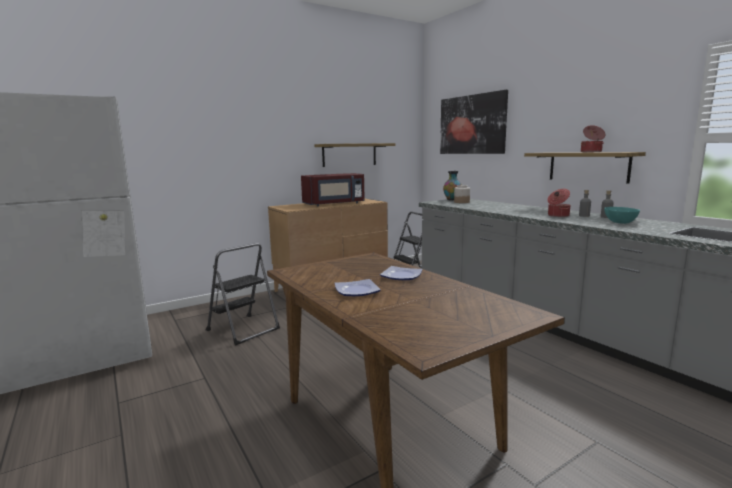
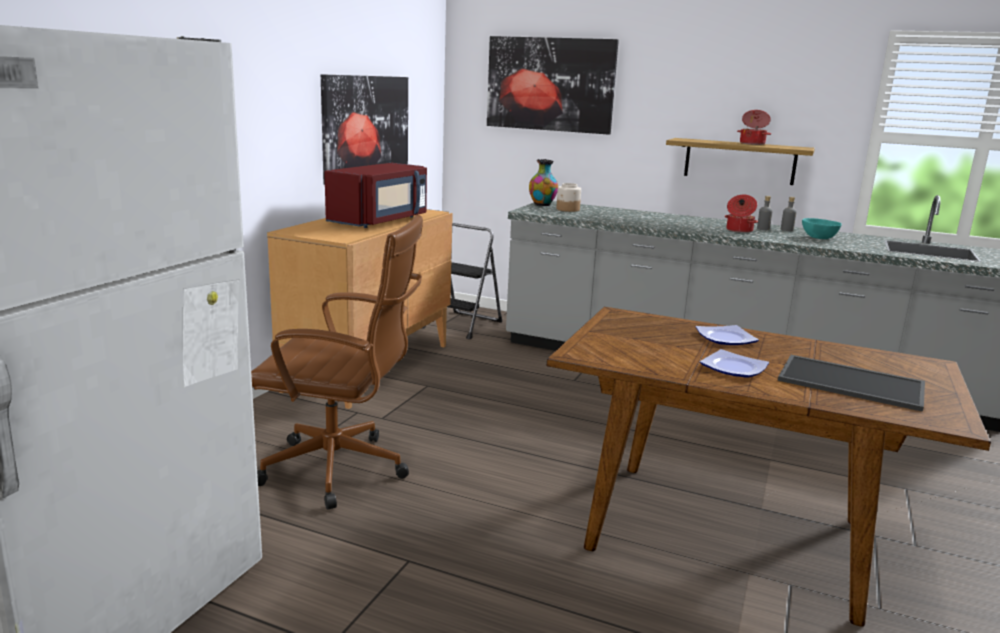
camera: 35 degrees left, 5 degrees up
black step ladder [205,243,280,345] -> brown office chair [251,215,423,510]
shelf [314,143,395,167] -> picture [321,74,408,185]
none -> tray [778,355,925,412]

